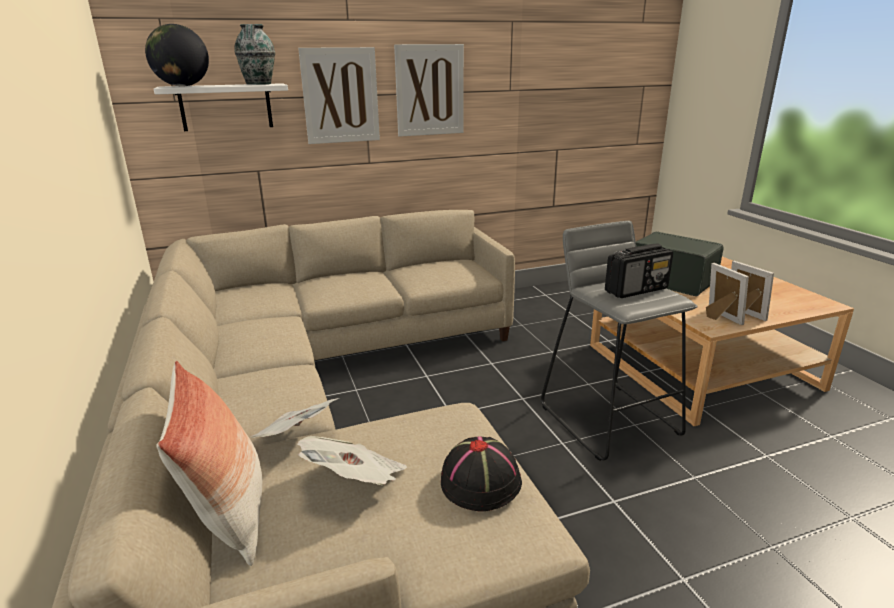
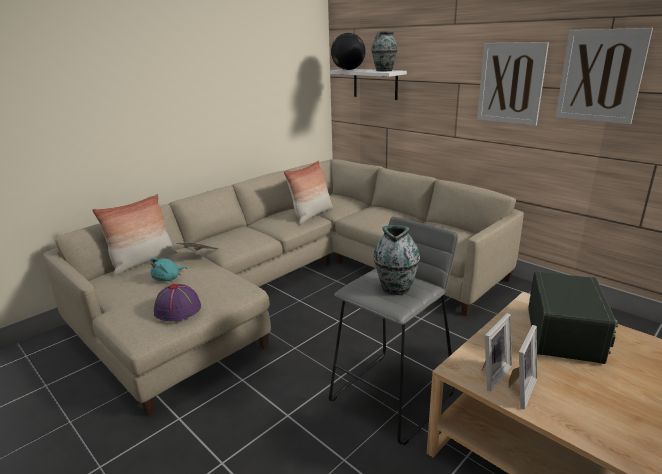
camera: 65 degrees right, 0 degrees up
newspaper [297,436,407,485] -> turquoise plush toy [150,258,187,281]
picture [298,47,380,144] -> picture moved to [555,28,653,124]
black hat [441,436,522,512] -> purple hat [154,284,201,321]
radio [605,244,673,298] -> vase [373,225,420,295]
none -> pillow [284,161,333,225]

